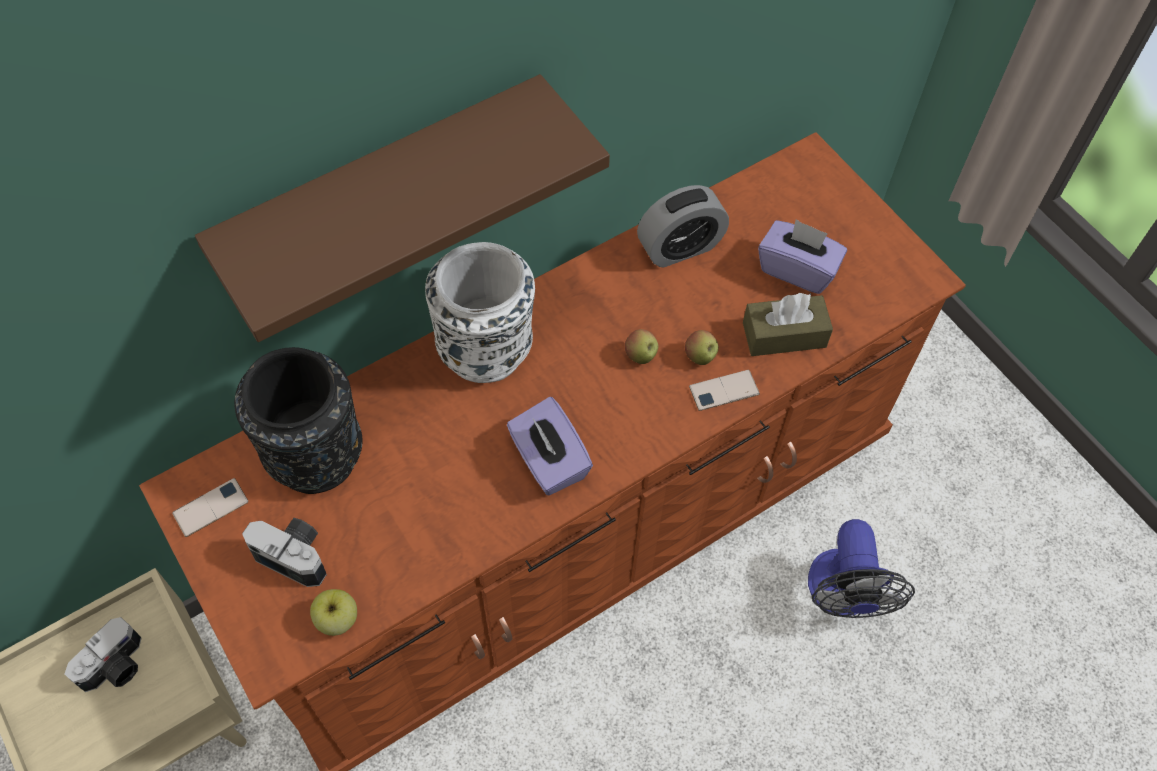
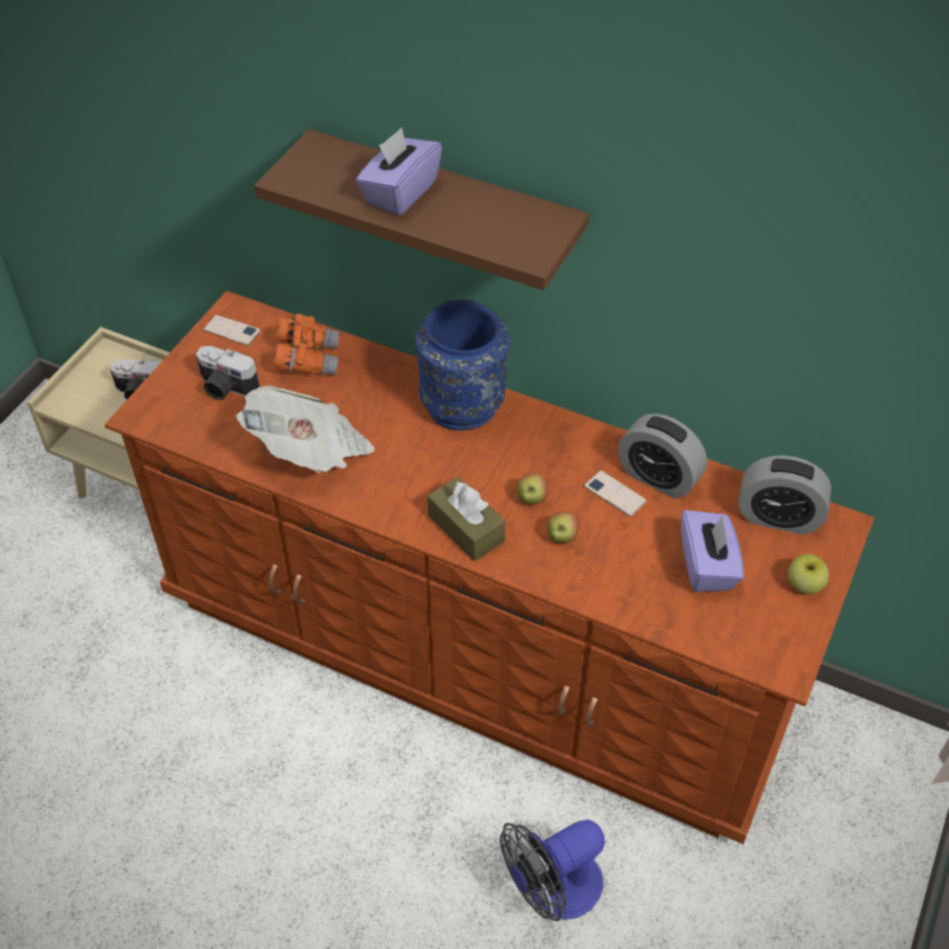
camera: 60 degrees right, 10 degrees down
black vase [234,347,363,494] -> orange binoculars [273,314,339,375]
camera [242,518,327,587] -> camera turned 120 degrees clockwise [196,346,260,400]
apple [310,589,357,636] -> apple moved to [788,554,829,594]
white vase [425,242,535,383] -> blue vase [415,299,510,430]
purple tissue box [507,397,593,495] -> purple tissue box moved to [356,127,442,216]
phone [689,370,760,411] -> phone moved to [584,470,647,517]
brown tissue box [743,293,833,356] -> brown tissue box moved to [427,477,505,561]
none -> newspaper [236,385,375,473]
none -> alarm clock [738,455,832,535]

